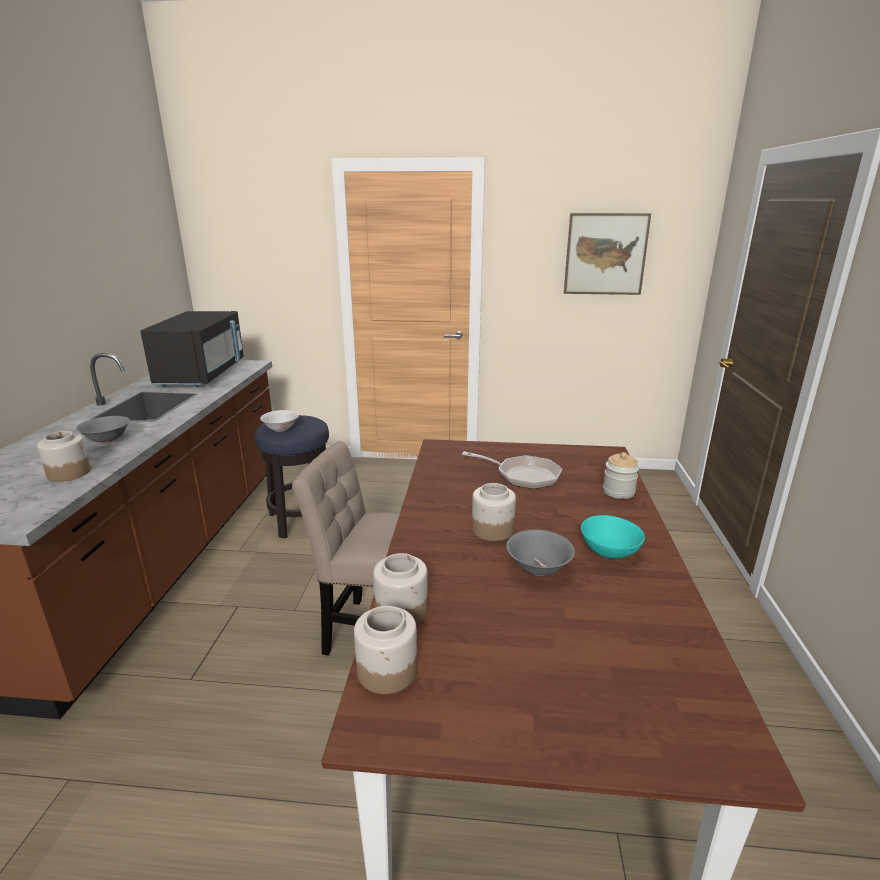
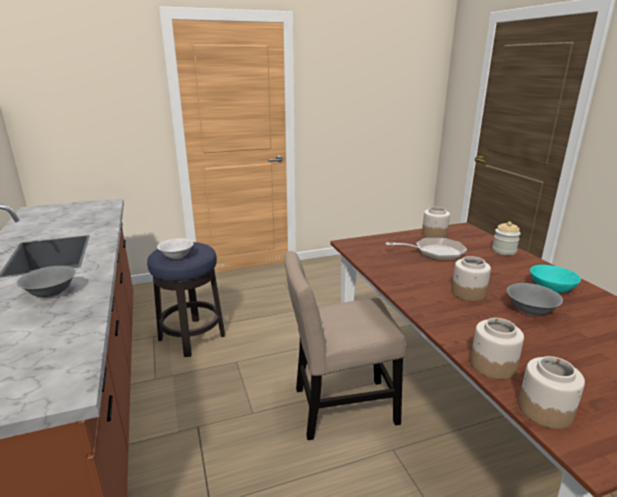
camera: 25 degrees left, 0 degrees up
jar [37,431,91,482] -> jar moved to [422,207,450,238]
black microwave [140,311,244,387] -> none
picture [564,213,651,295] -> none

